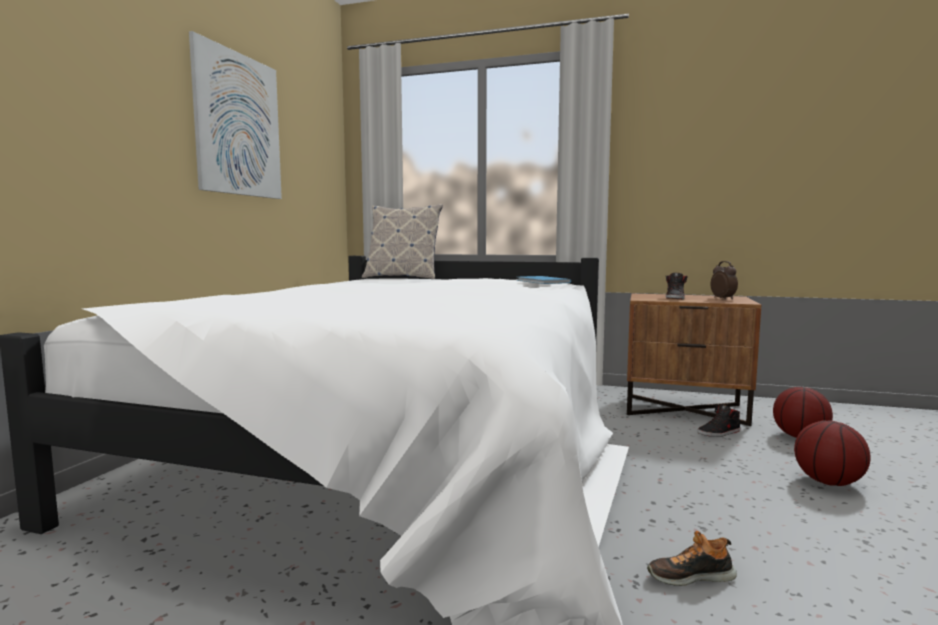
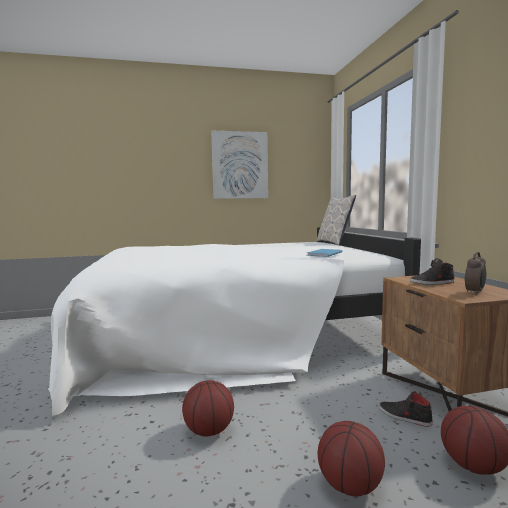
camera: 60 degrees right, 0 degrees up
shoe [647,531,737,586] -> none
none -> basketball [182,380,234,437]

